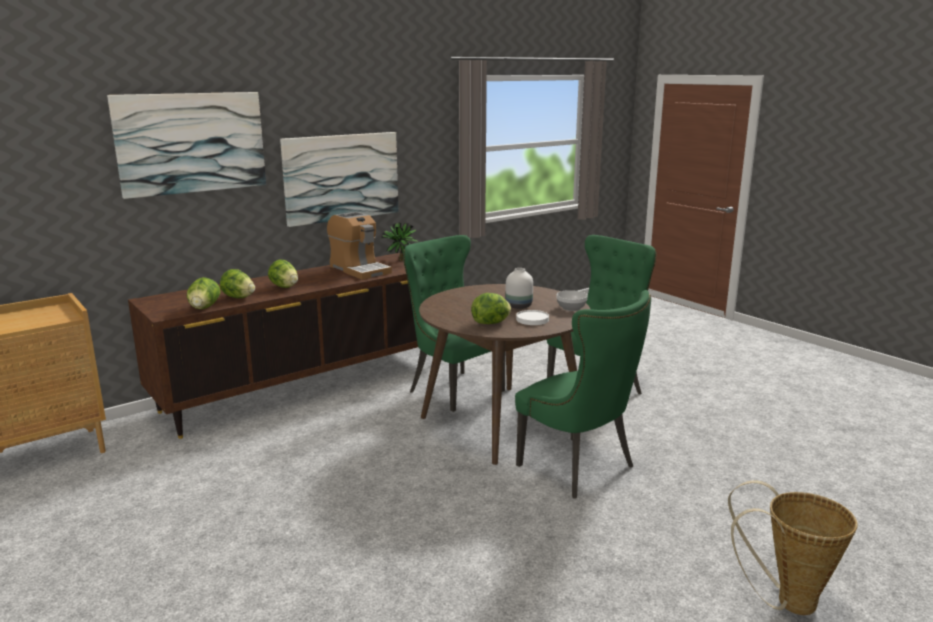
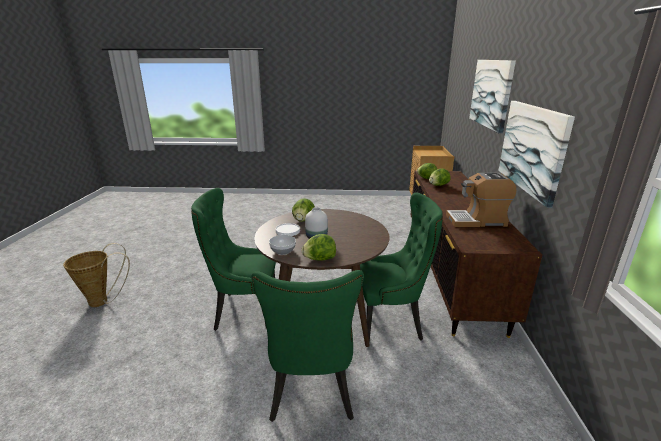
camera: 130 degrees right, 5 degrees up
lettuce [268,259,298,288] -> lettuce moved to [302,234,336,261]
potted plant [381,223,419,261] -> none

